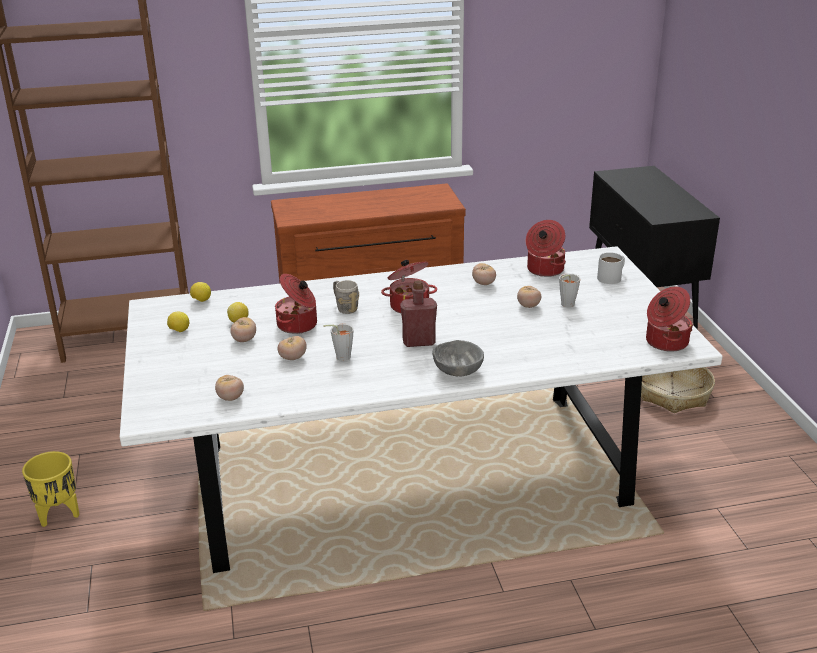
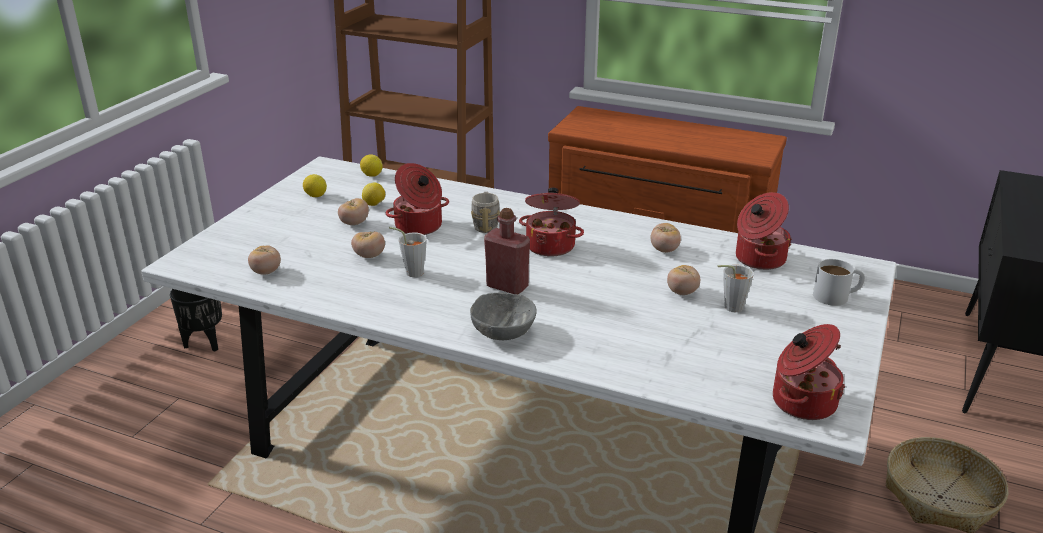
camera: 35 degrees right, 0 degrees up
yellow planter [22,451,80,527] -> black planter [170,289,222,352]

